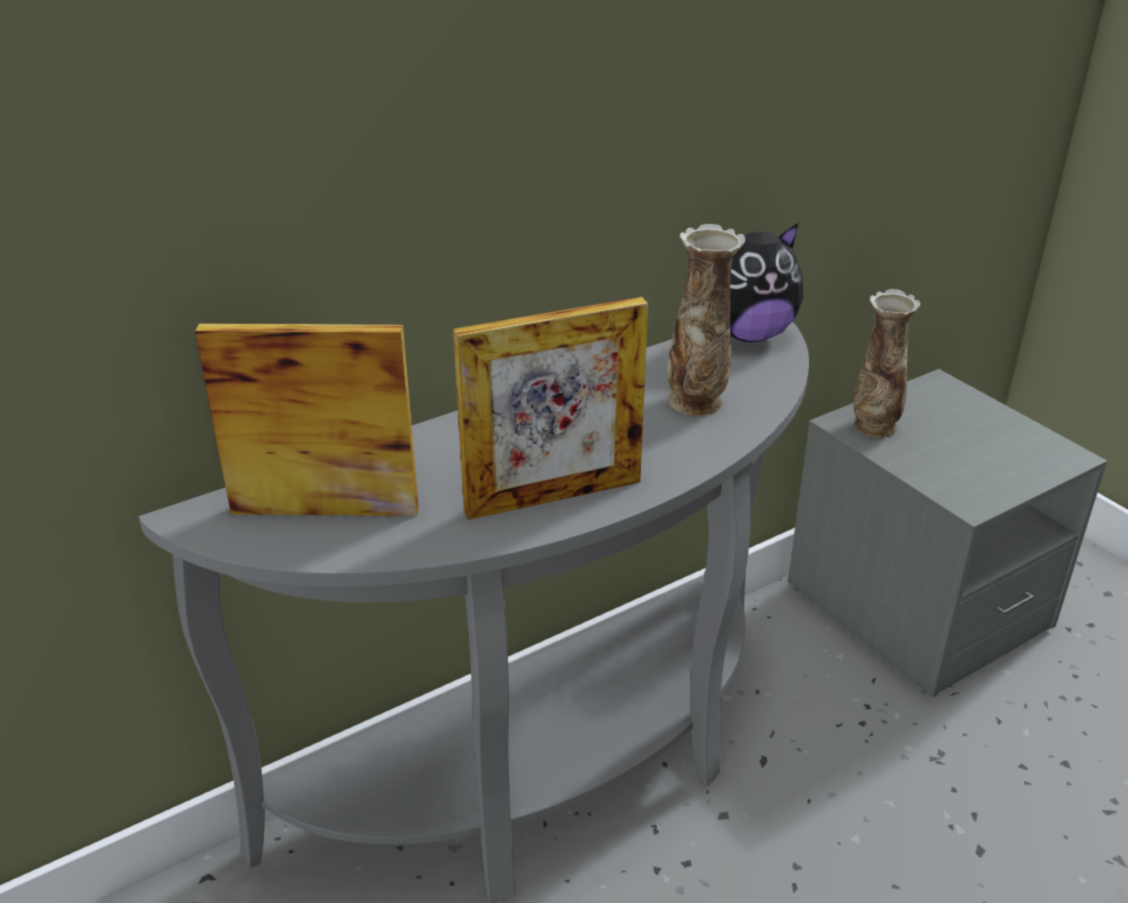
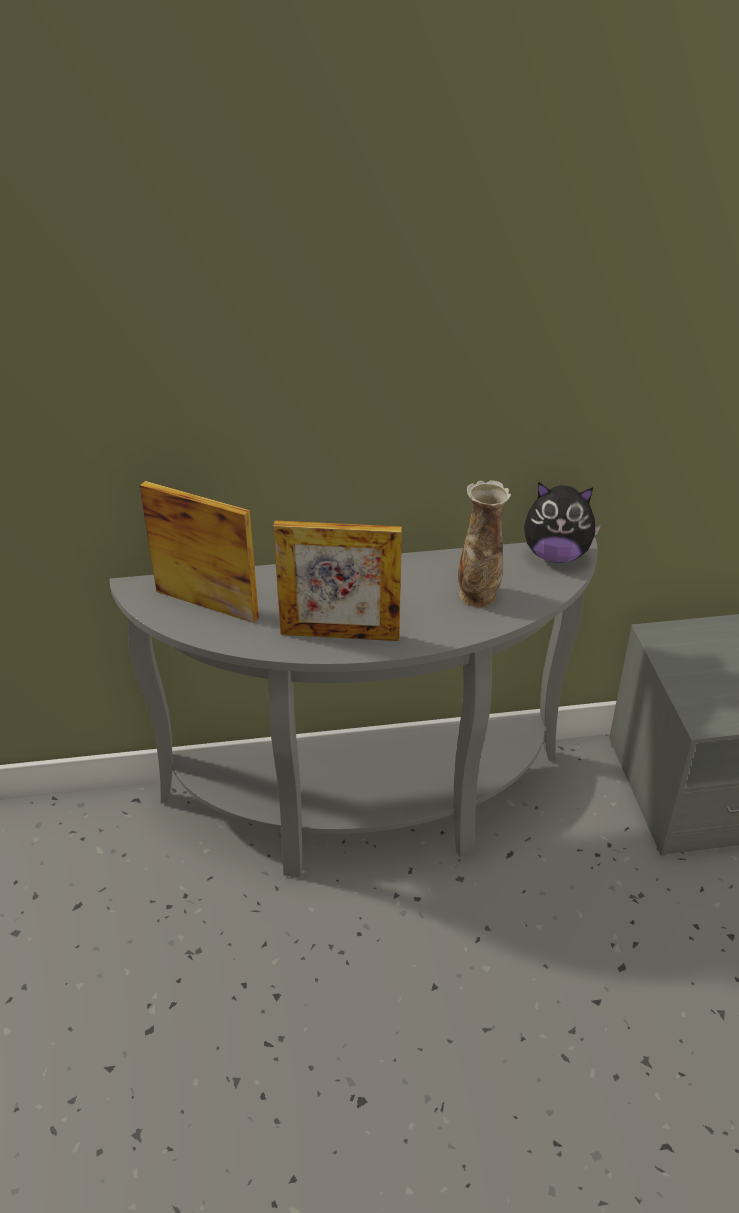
camera: 25 degrees right, 5 degrees up
vase [854,289,920,438] -> none

